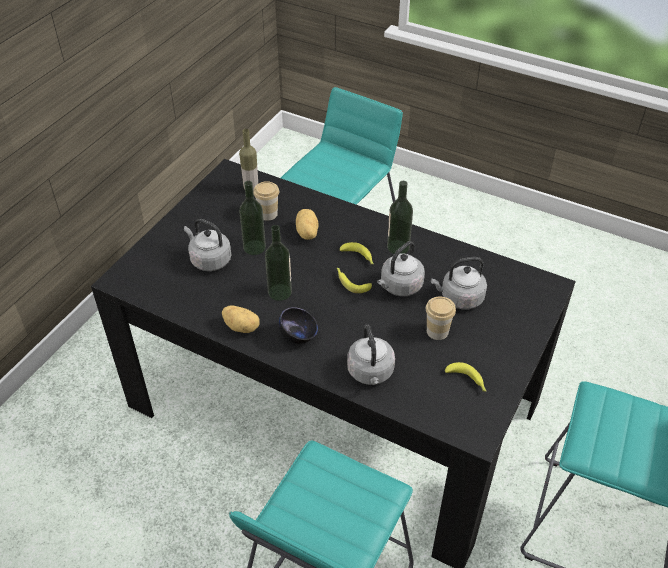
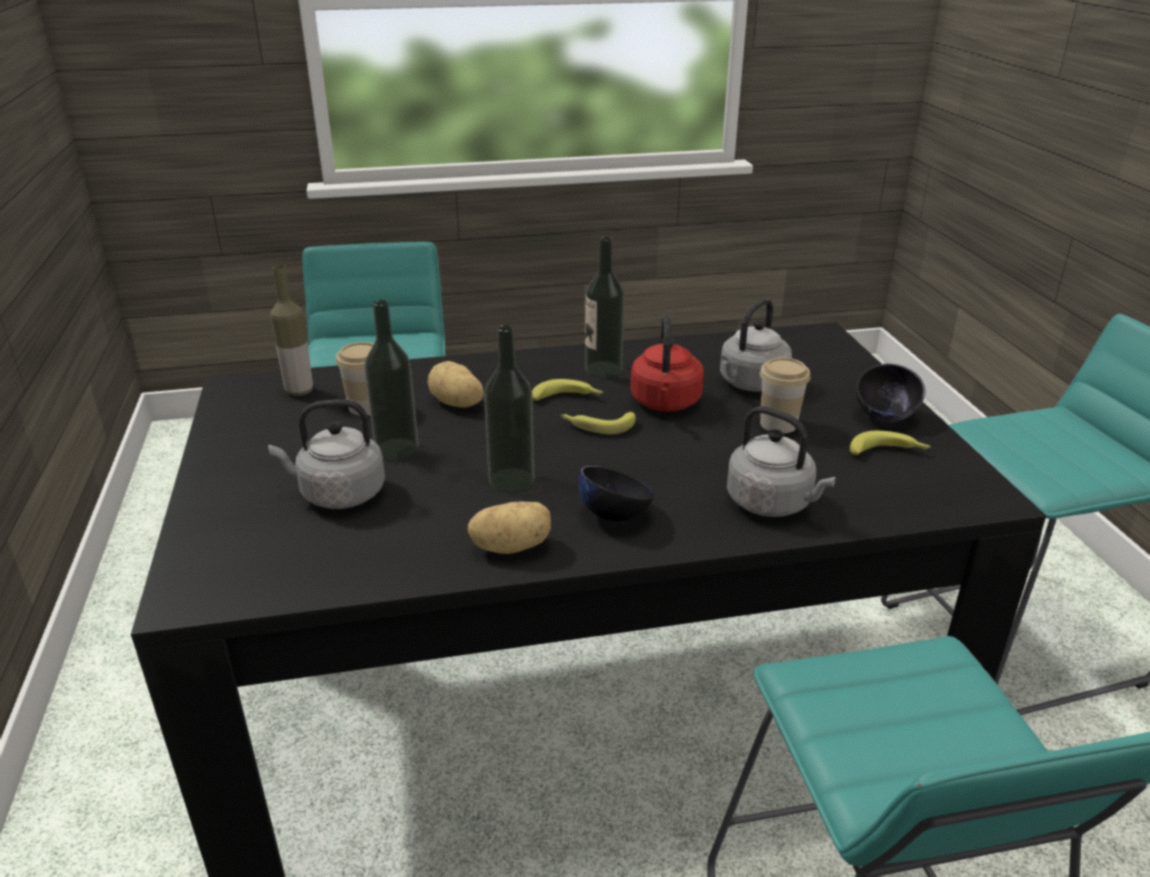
camera: 40 degrees left, 15 degrees down
grey kettle [377,241,425,296] -> red kettle [630,314,704,411]
none -> black bowl [856,364,926,422]

